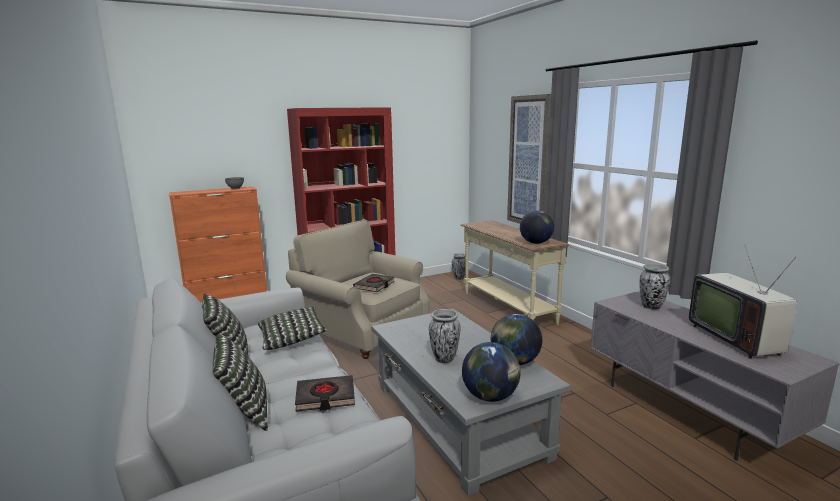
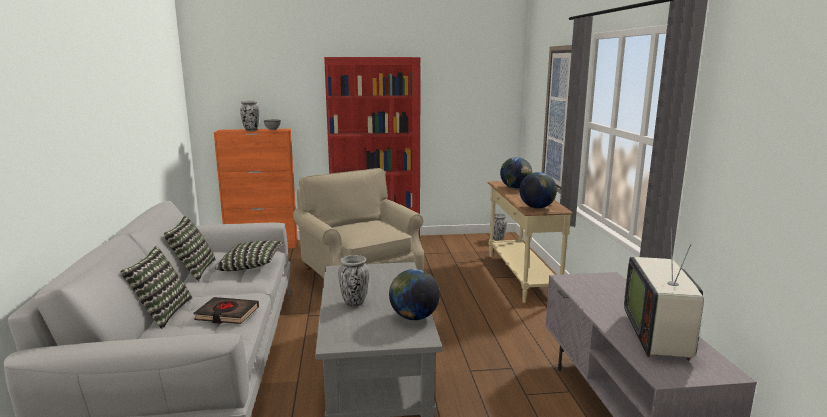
camera: 20 degrees right, 0 degrees up
black book [353,274,395,292] -> none
globe [462,342,521,402] -> globe moved to [500,157,532,189]
vase [639,263,670,309] -> vase moved to [240,101,260,131]

